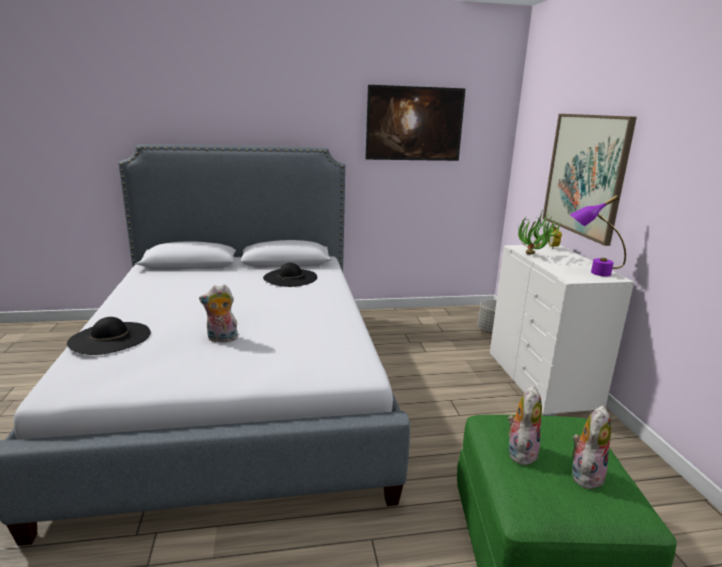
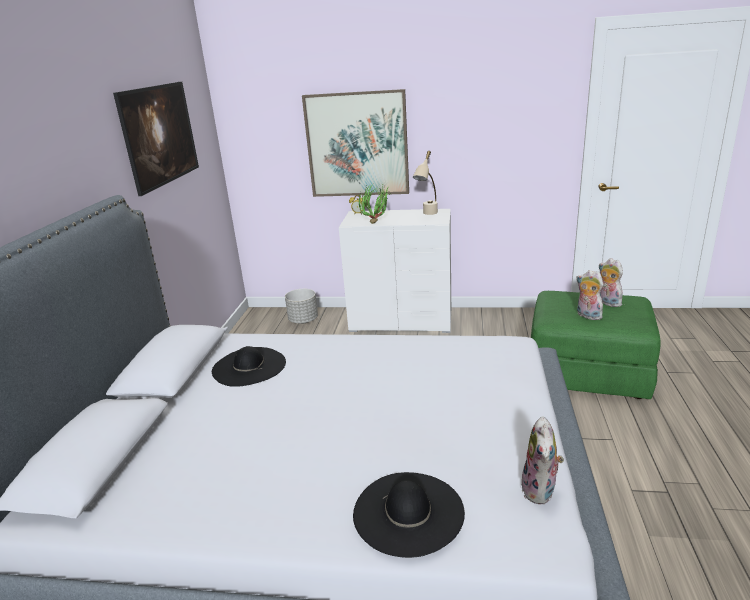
camera: 70 degrees left, 5 degrees up
plush toy [199,284,238,342] -> plush toy moved to [521,416,564,504]
purple table lamp [570,195,626,276] -> beige table lamp [413,151,438,215]

